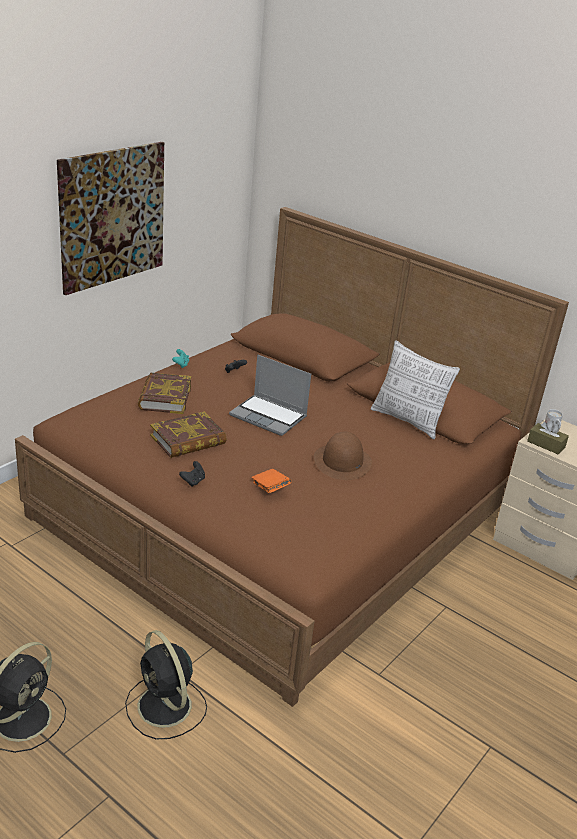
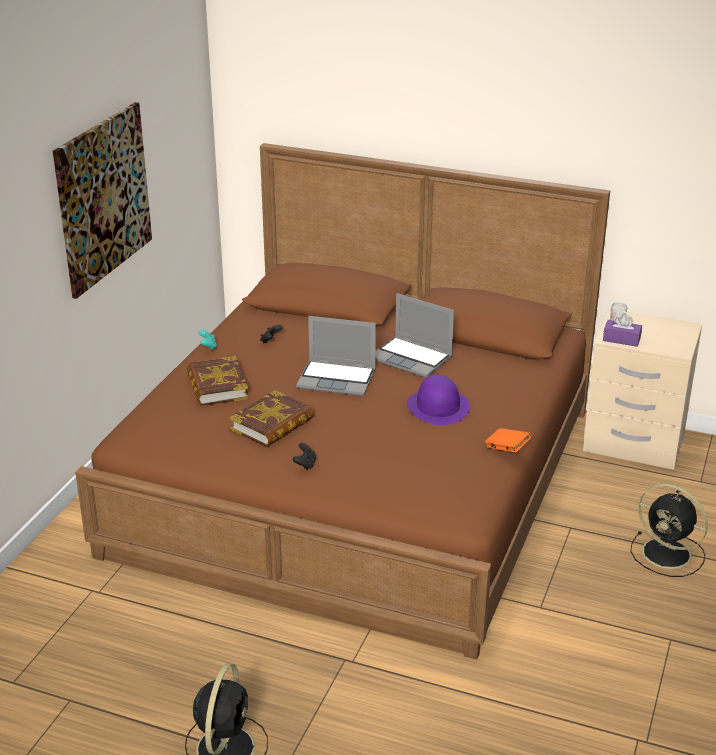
camera: 15 degrees left, 0 degrees up
black fan [125,630,207,739] -> black fan moved to [631,484,708,577]
orange book [252,469,291,493] -> orange book moved to [485,428,531,453]
brown hat [314,432,372,480] -> purple hat [407,374,470,425]
pillow [371,340,460,439] -> none
brown tissue box [527,420,569,454] -> purple tissue box [603,314,642,347]
none -> laptop [375,293,454,378]

